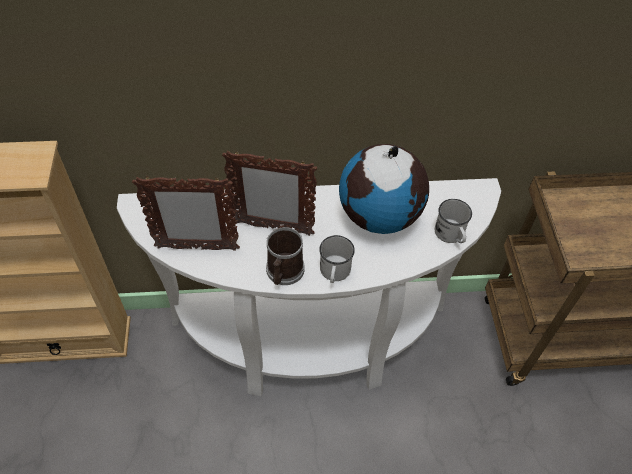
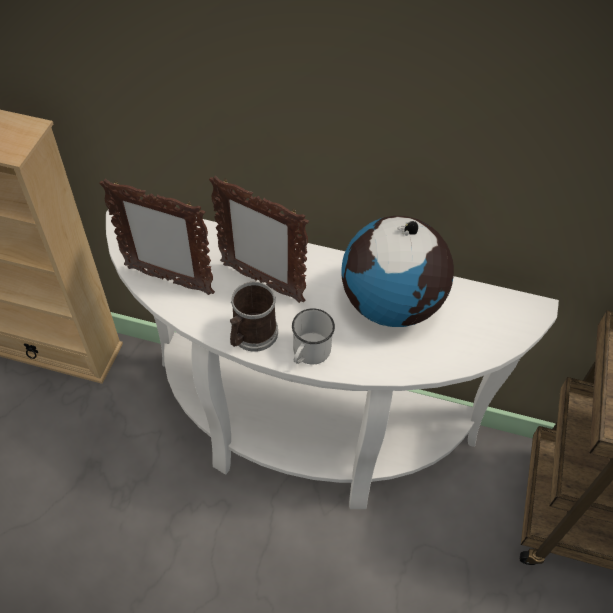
camera: 20 degrees right, 0 degrees up
white mug [435,199,472,243] -> none

